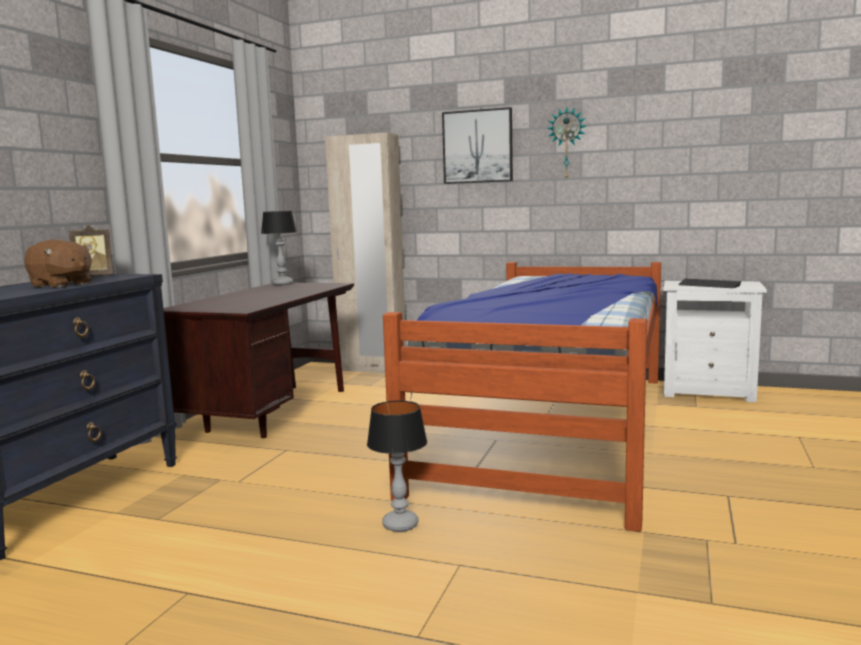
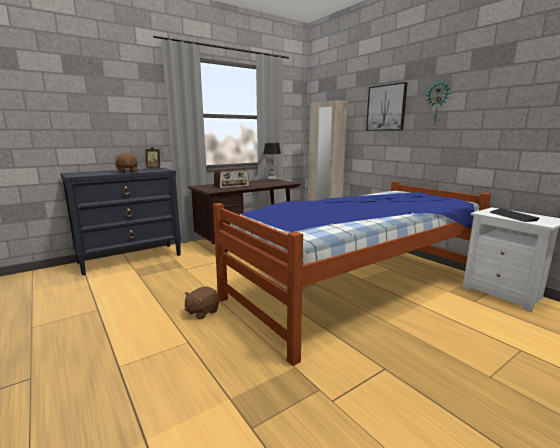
camera: 35 degrees right, 5 degrees up
table lamp [367,401,427,532] -> brown plush toy [185,286,220,319]
none -> radio [214,169,250,189]

